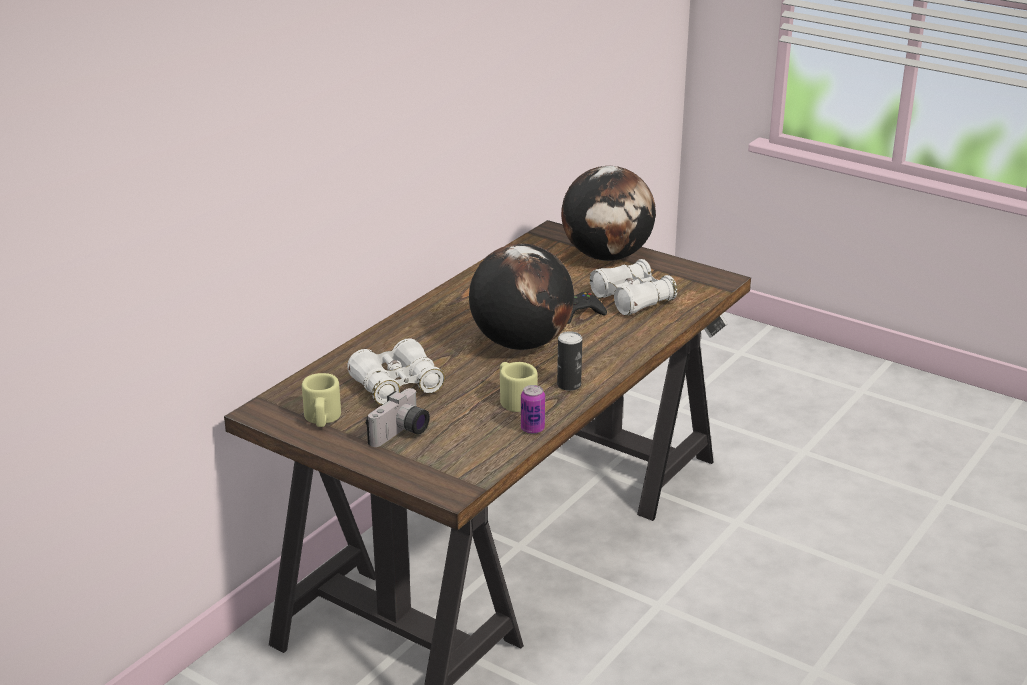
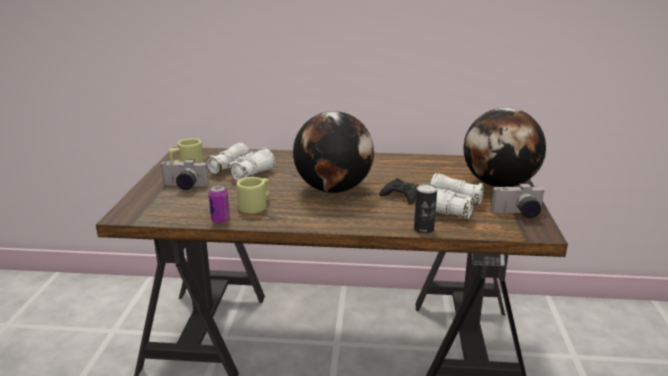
camera: 60 degrees right, 5 degrees down
can [557,331,582,391] -> can moved to [414,184,437,234]
none -> camera [491,183,546,218]

